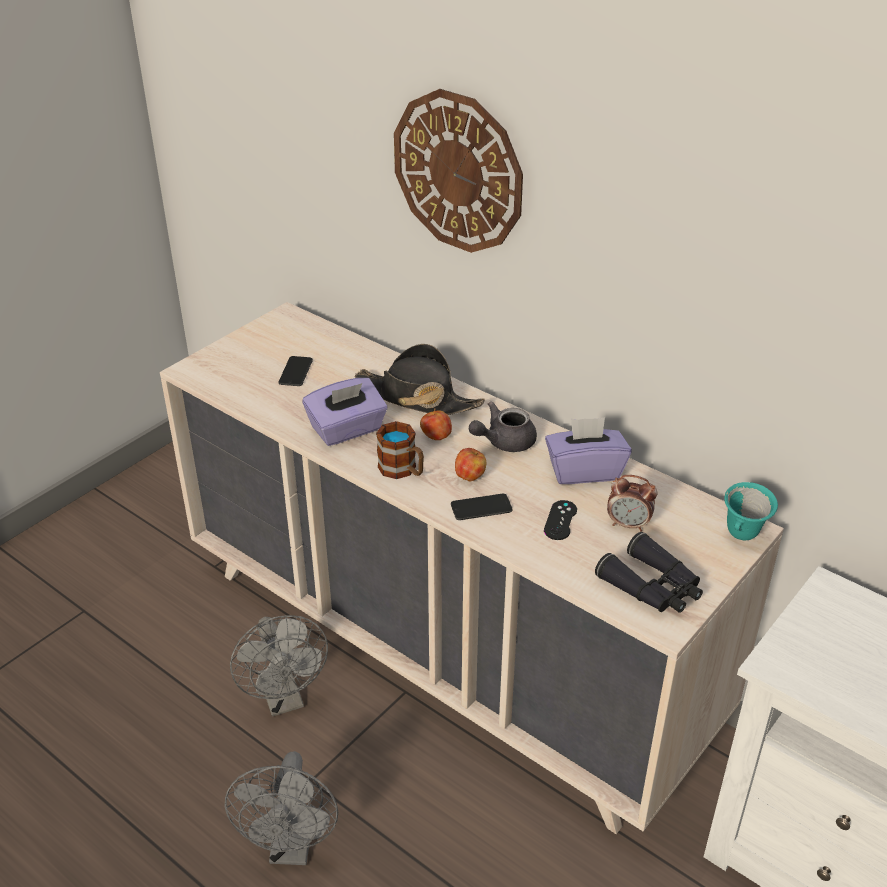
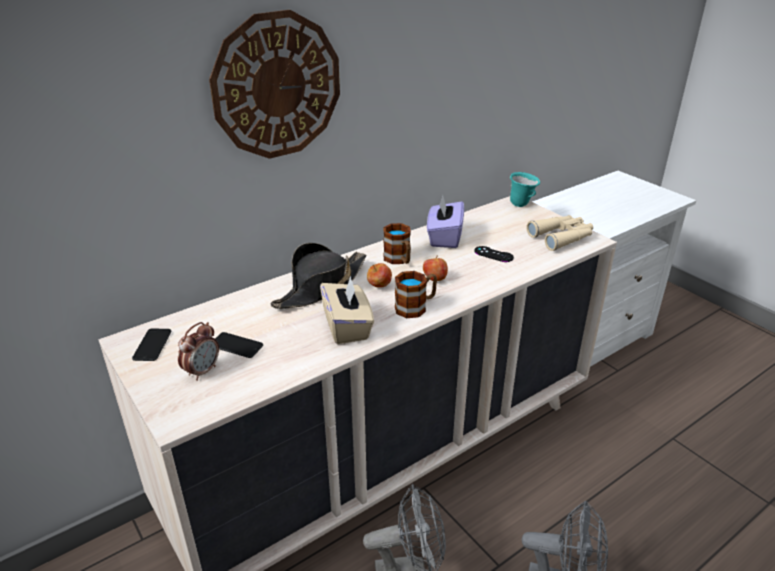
camera: 75 degrees left, 5 degrees down
purple tissue box [303,378,387,446] -> beige tissue box [320,276,374,344]
phone [451,494,513,520] -> phone moved to [132,329,171,361]
grey teapot [469,401,537,452] -> mug [383,223,411,264]
black binoculars [595,532,703,613] -> beige binoculars [526,215,593,251]
alarm clock [607,475,657,532] -> alarm clock moved to [178,322,219,381]

